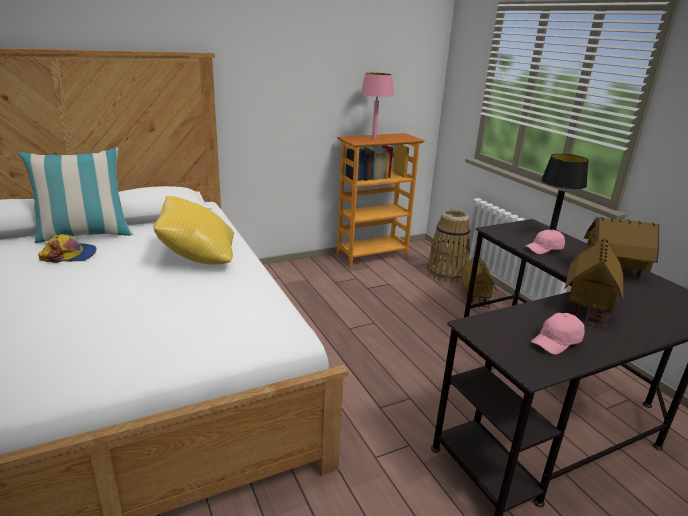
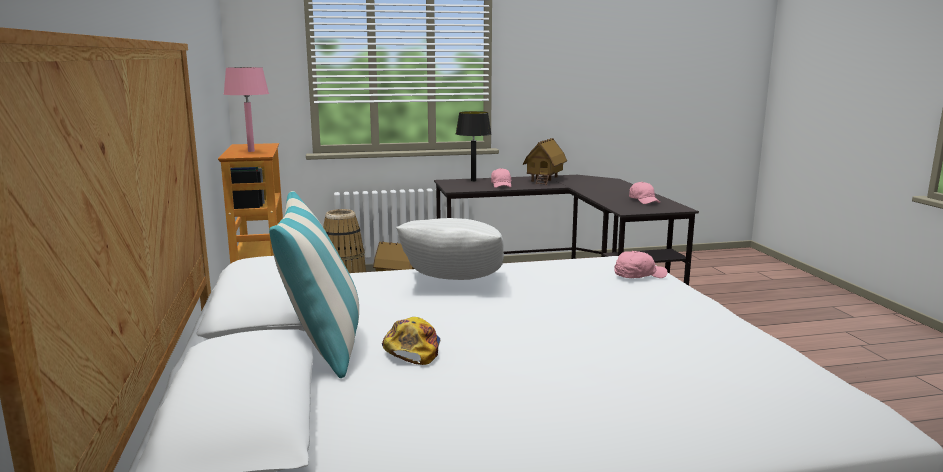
camera: 75 degrees left, 10 degrees down
yellow pillow [153,196,234,265] -> white pillow [396,218,504,280]
toy house [565,239,623,330] -> none
none -> pink cap [614,251,668,278]

